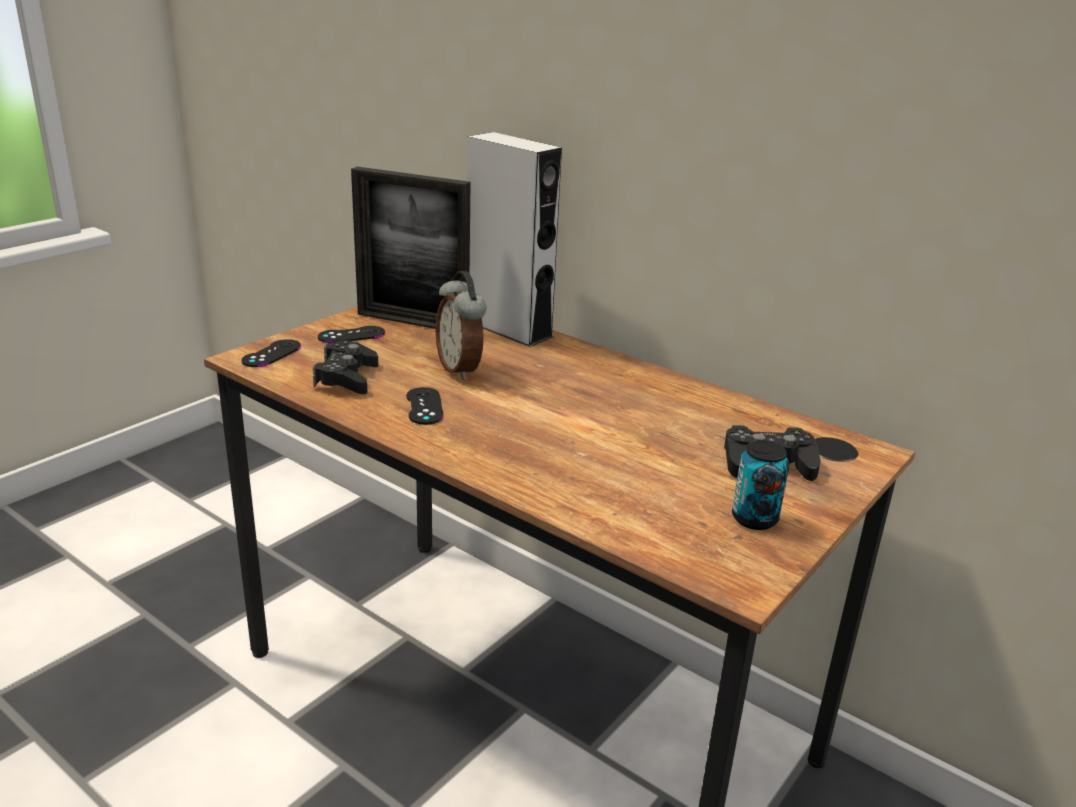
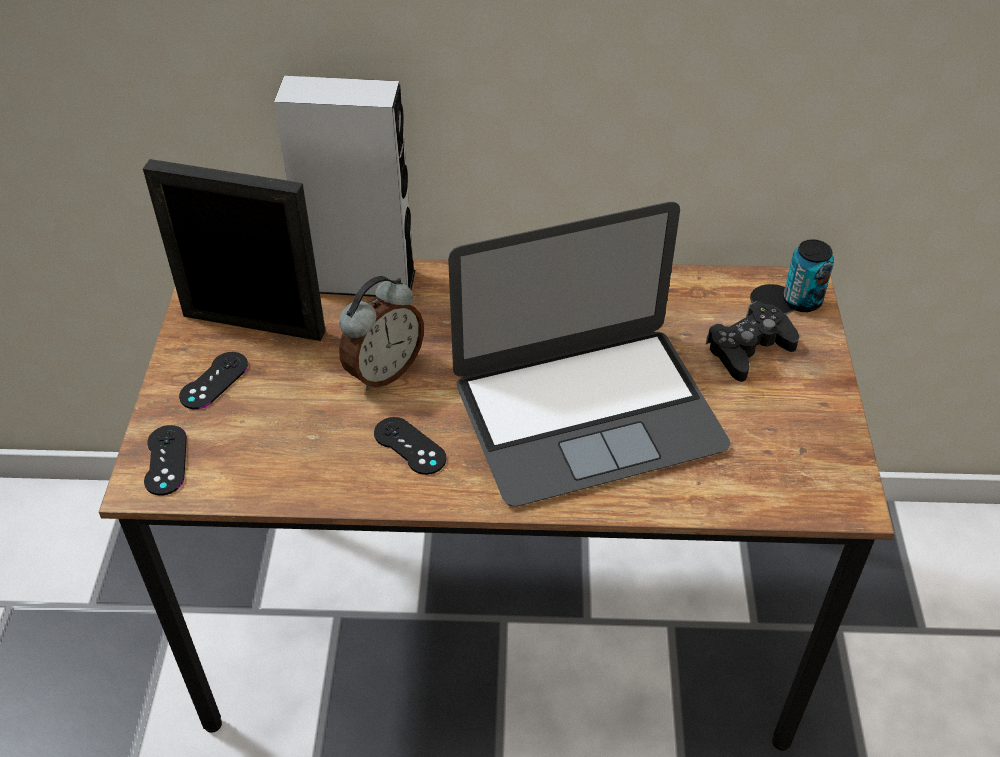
camera: 35 degrees left, 20 degrees up
black game controller [313,340,378,394] -> none
picture frame [351,167,471,329] -> picture frame turned 150 degrees counterclockwise [143,159,326,341]
alarm clock [436,271,486,380] -> alarm clock turned 75 degrees counterclockwise [339,276,424,391]
can [732,441,789,530] -> can moved to [783,239,834,312]
none -> laptop [448,202,731,507]

